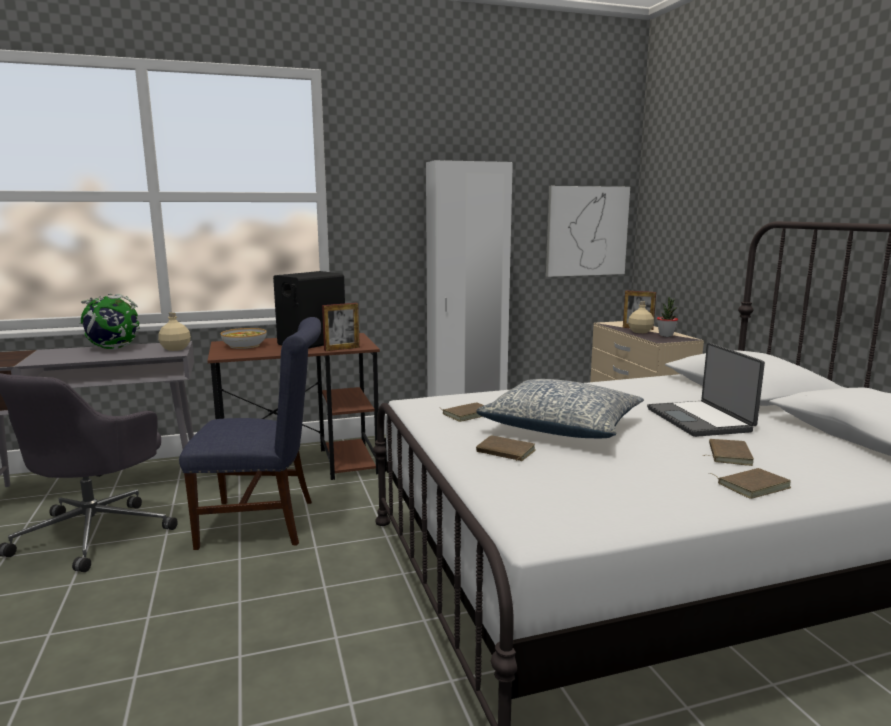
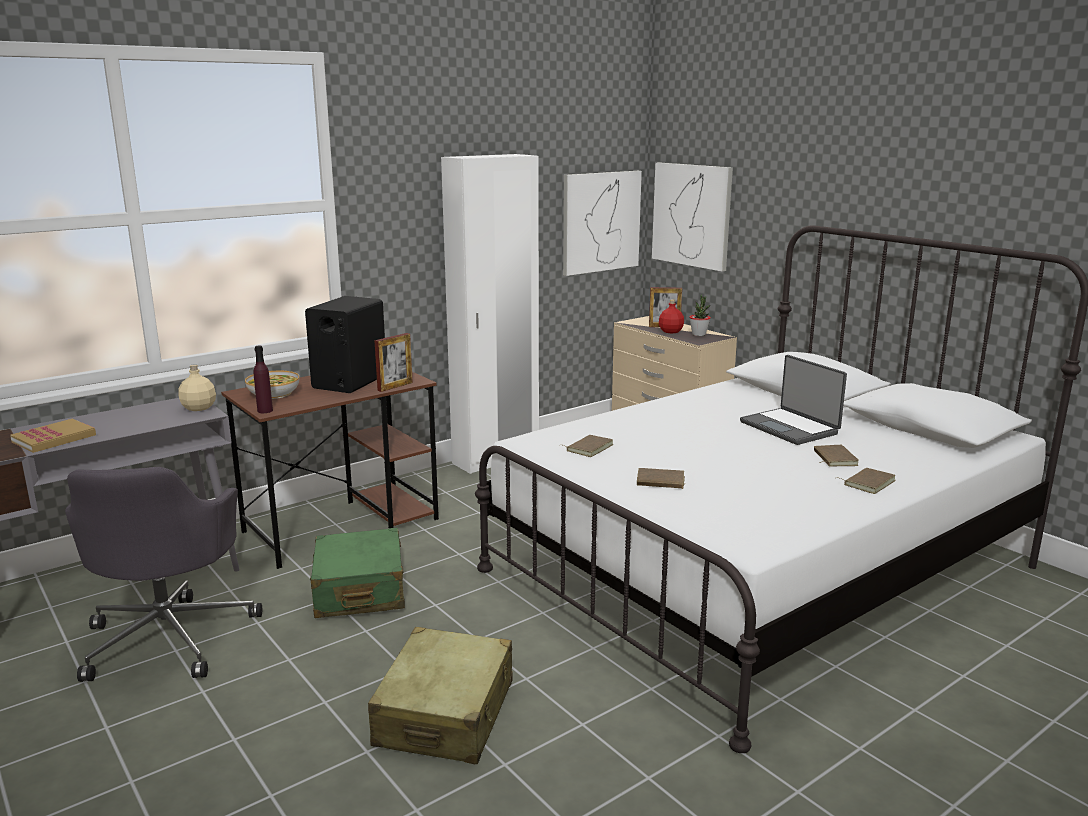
camera: 20 degrees left, 5 degrees up
globe [79,294,140,350] -> none
blue chair [179,317,321,550] -> green suitcase [310,528,405,618]
pillow [476,379,644,438] -> none
beige bottle [628,301,654,333] -> red bottle [659,299,684,333]
none -> book [10,419,96,453]
none -> purple bottle [254,346,273,413]
none -> beige suitcase [368,627,512,764]
none -> picture [652,162,733,271]

